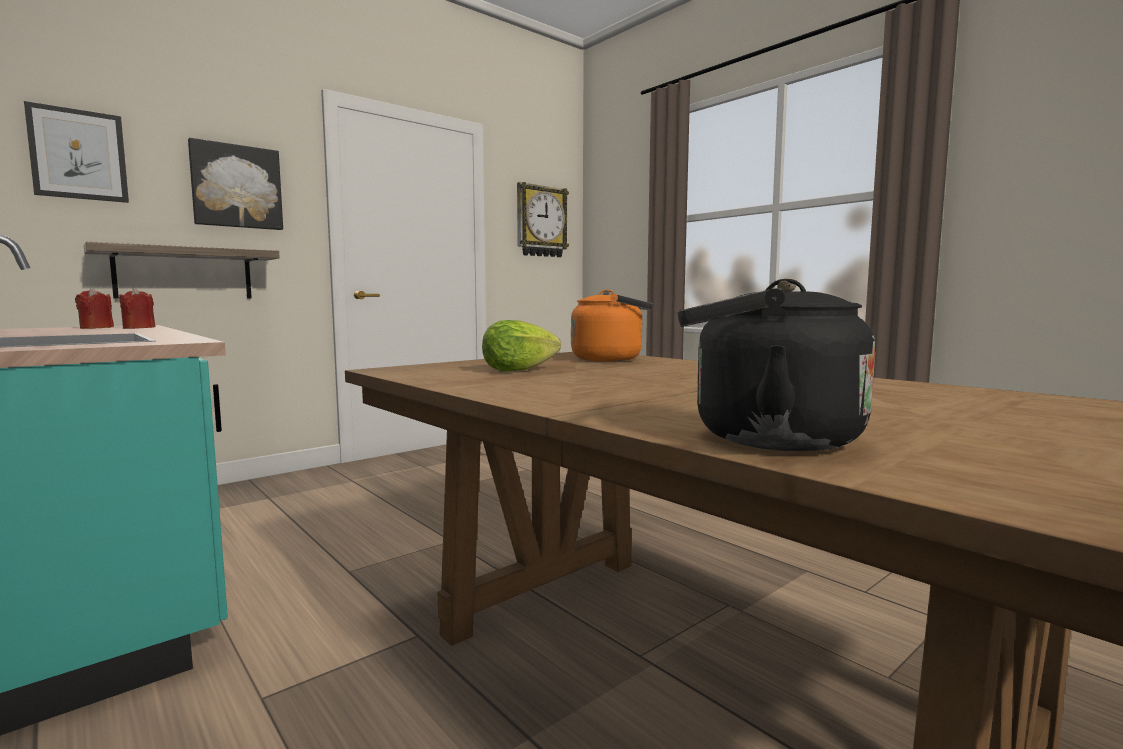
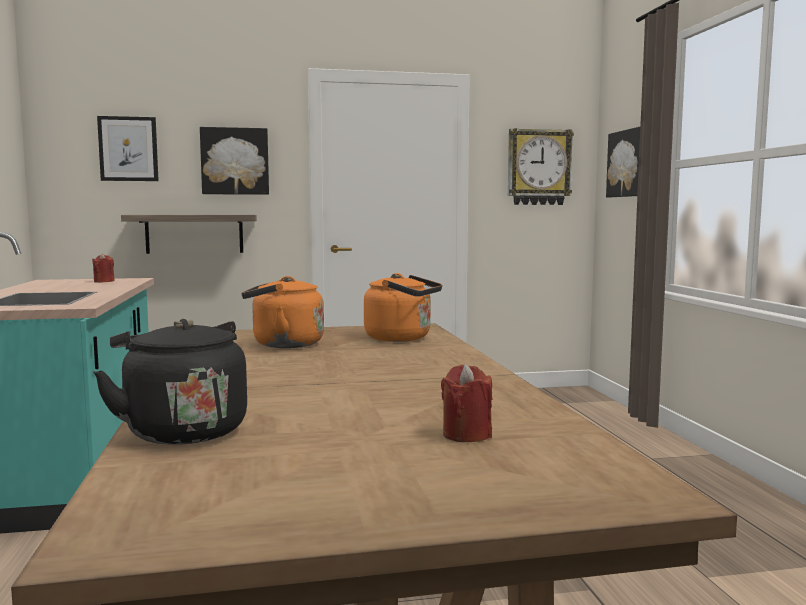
camera: 30 degrees right, 0 degrees up
red candle [119,288,156,329] -> red candle moved to [441,364,492,442]
lettuce [482,320,561,371] -> orange kettle [242,276,324,348]
none -> picture [606,127,640,197]

